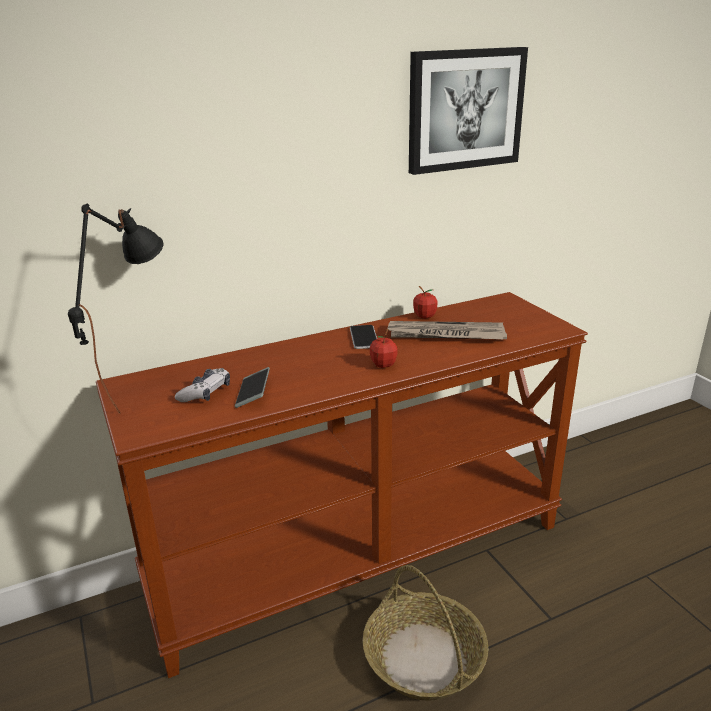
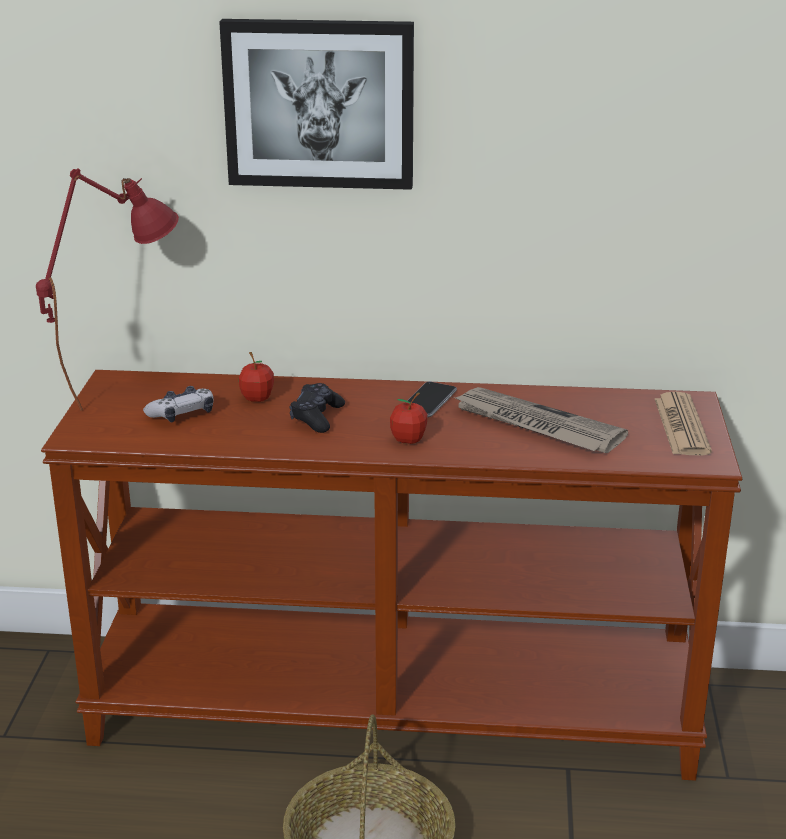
camera: 30 degrees right, 0 degrees up
black table lamp [68,203,164,414] -> red table lamp [36,168,179,411]
phone [235,367,270,408] -> none
picture [409,47,528,175] -> picture moved to [219,19,414,190]
apple [413,286,438,319] -> apple moved to [239,352,274,402]
none -> black game controller [289,383,345,433]
none -> newspaper [655,392,712,456]

